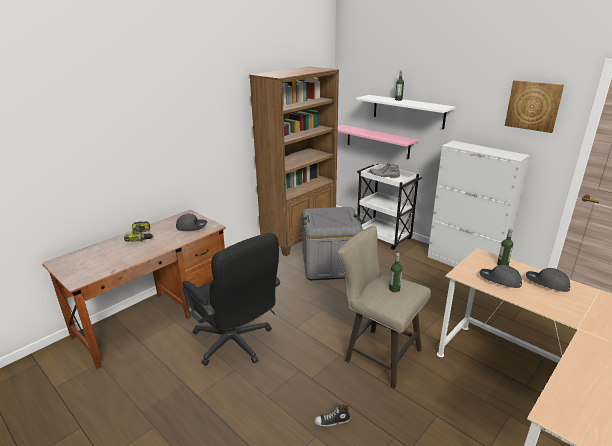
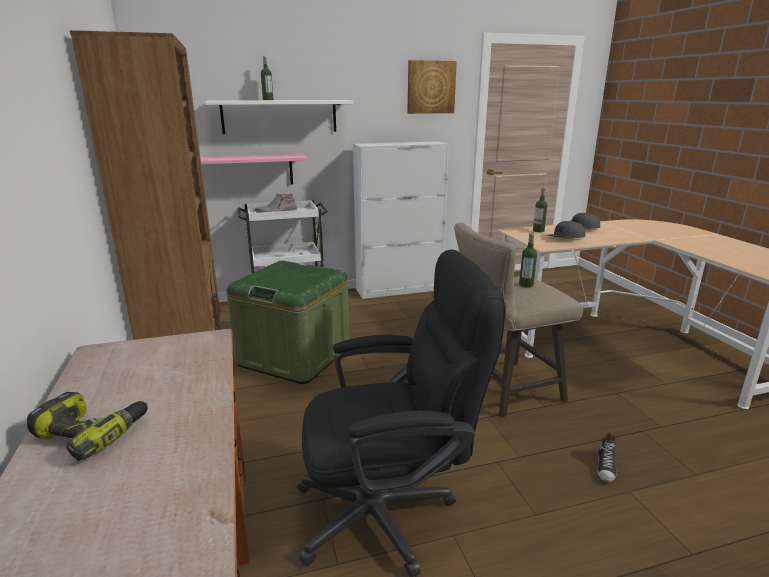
camera: 60 degrees left, 5 degrees down
grey cap [176,214,207,231] -> none
grey storage box [302,207,363,280] -> green storage box [227,261,350,384]

